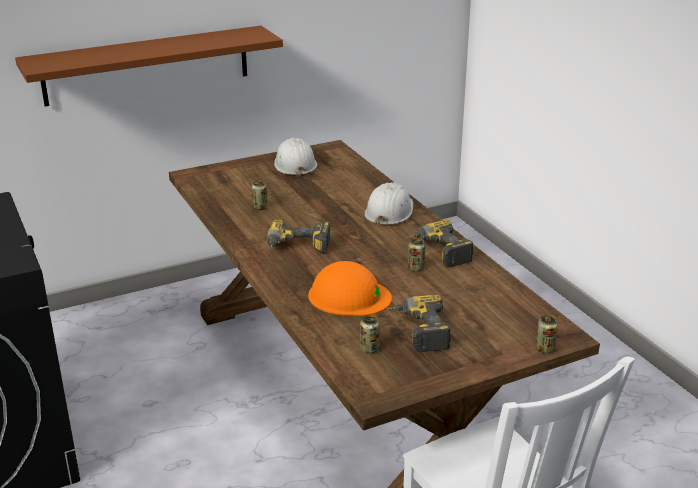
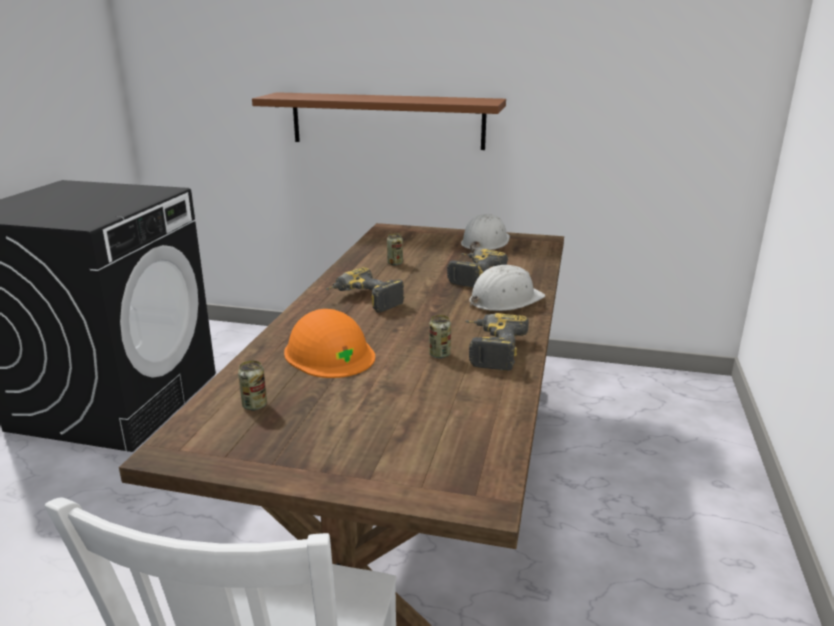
camera: 40 degrees right, 5 degrees down
power drill [386,295,451,352] -> power drill moved to [447,249,508,288]
can [536,315,558,353] -> none

